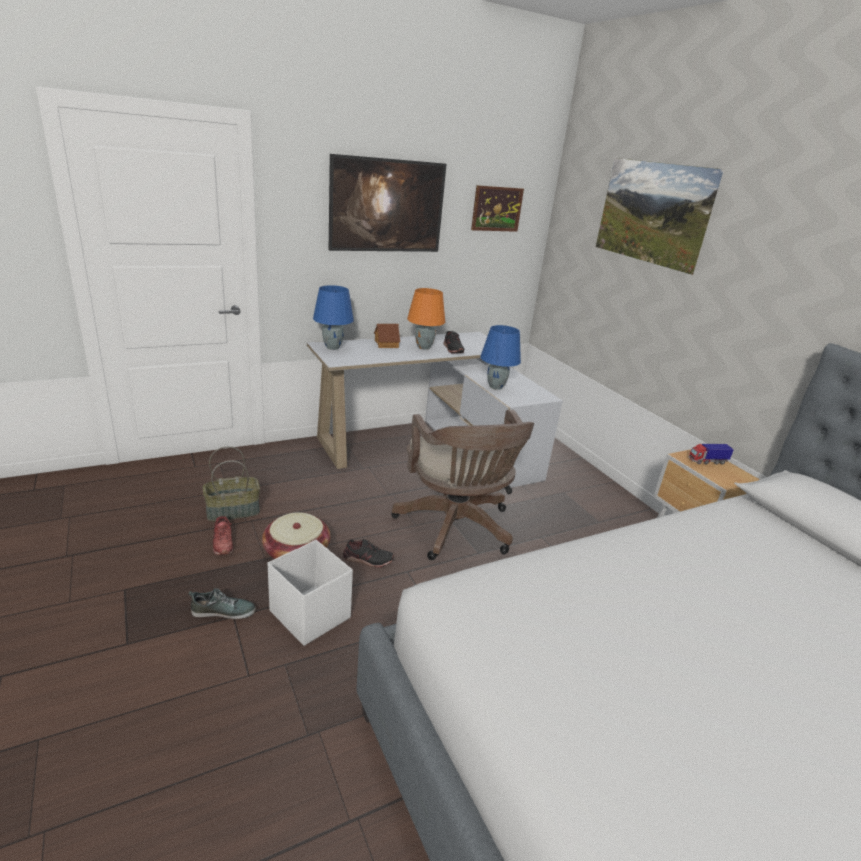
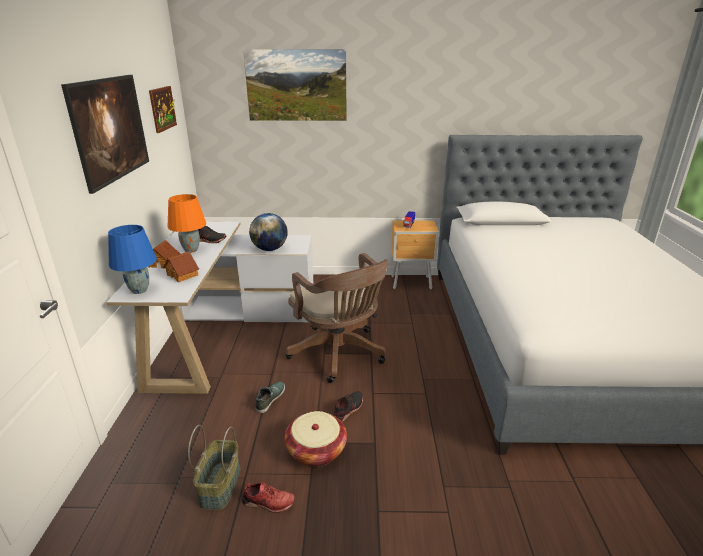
camera: 60 degrees left, 0 degrees up
shoe [188,588,256,619] -> shoe moved to [256,381,285,413]
white storage box [268,540,353,646] -> none
brown office chair [391,410,534,560] -> brown office chair turned 45 degrees clockwise [286,253,388,383]
blue table lamp [480,325,521,390] -> globe [249,213,288,251]
none -> toy house [163,251,199,282]

